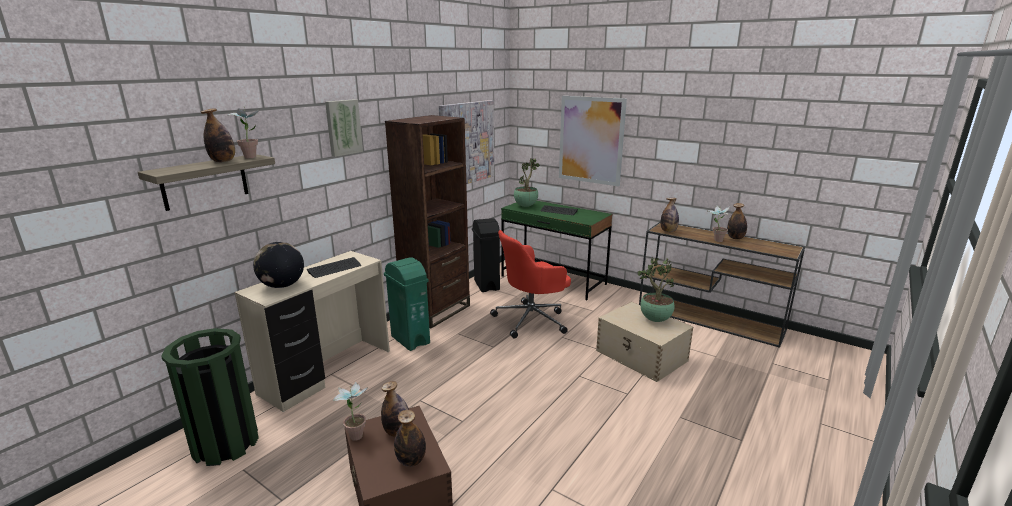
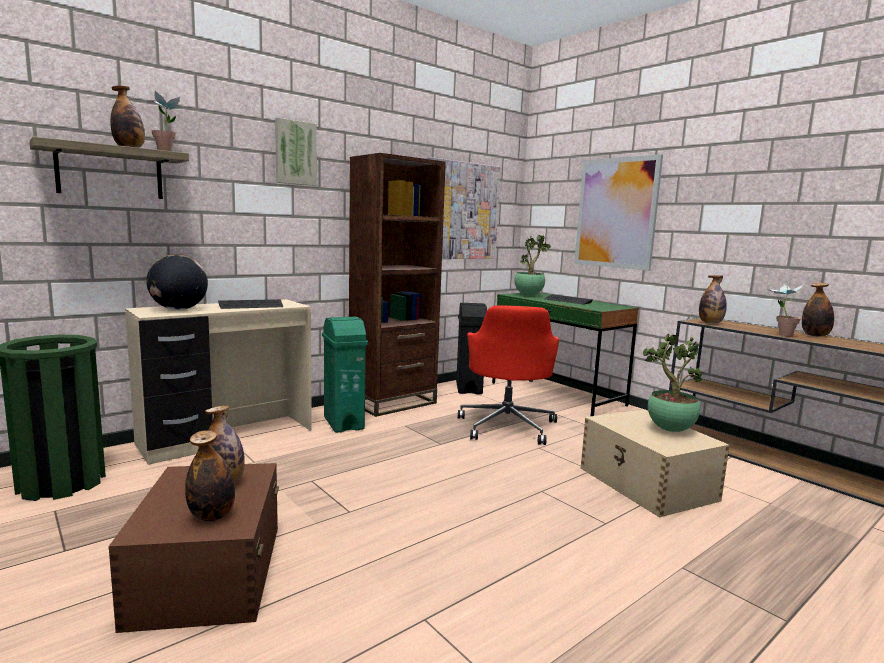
camera: 15 degrees right, 10 degrees down
potted plant [333,382,368,441] -> none
red office chair [490,230,571,339] -> red office chair turned 75 degrees counterclockwise [458,305,559,445]

